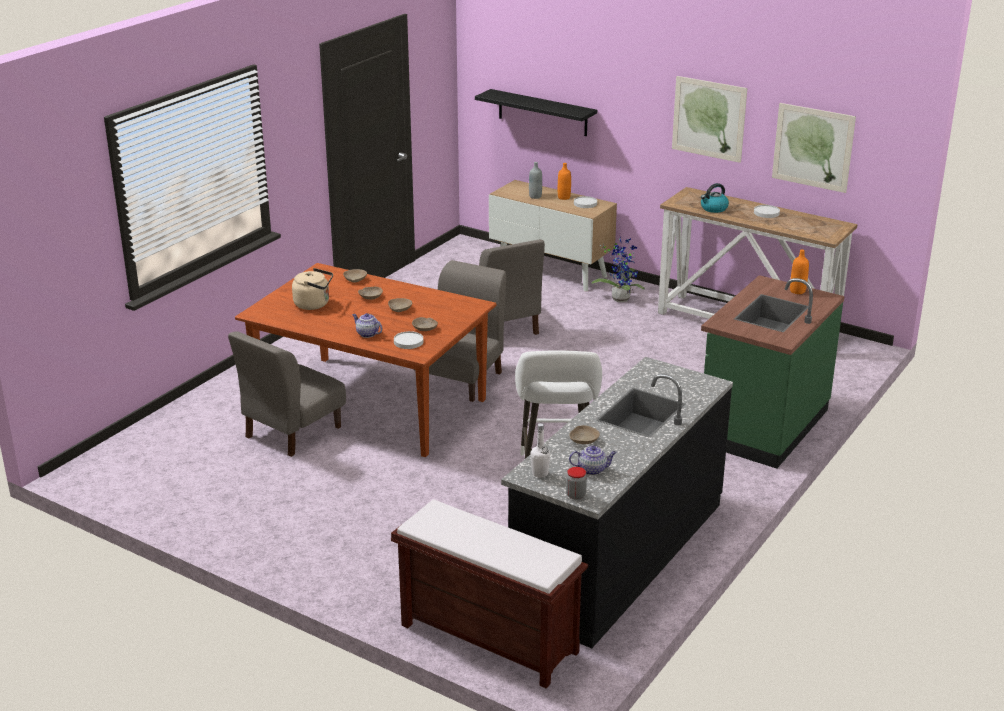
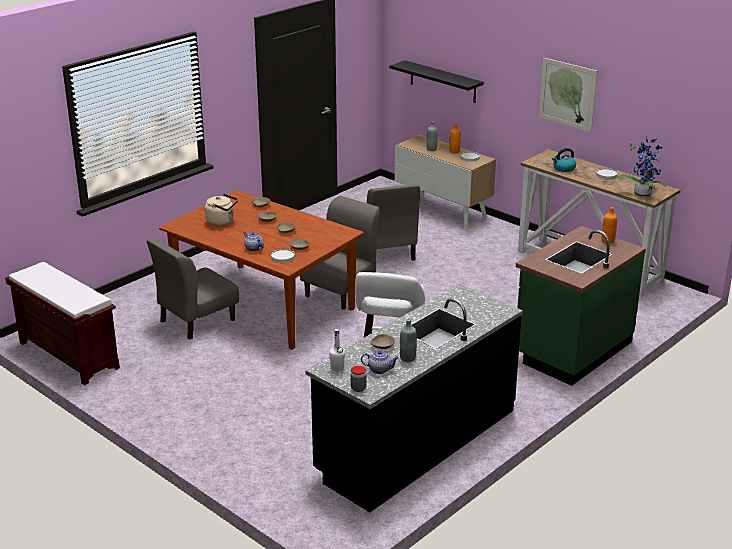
camera: 10 degrees right, 0 degrees up
brown bench [391,499,588,688] -> brown bench moved to [5,262,120,385]
potted plant [591,236,645,302] -> potted plant moved to [616,139,666,198]
picture [772,103,856,193] -> none
none -> grey bottle [400,319,417,362]

